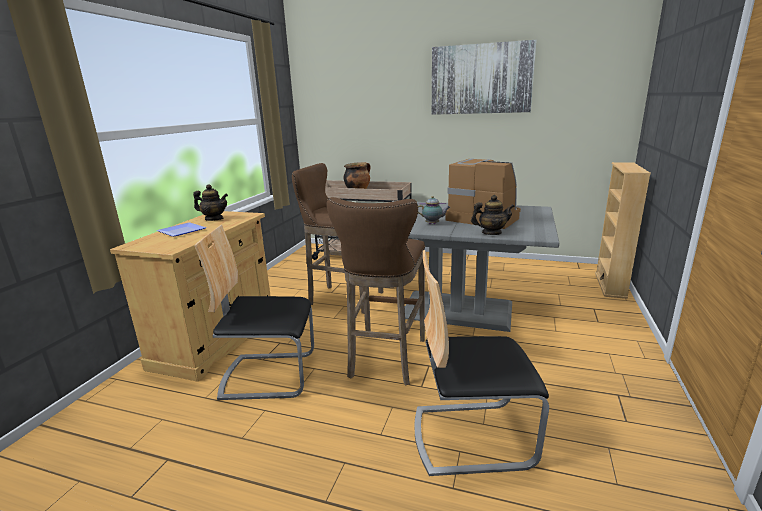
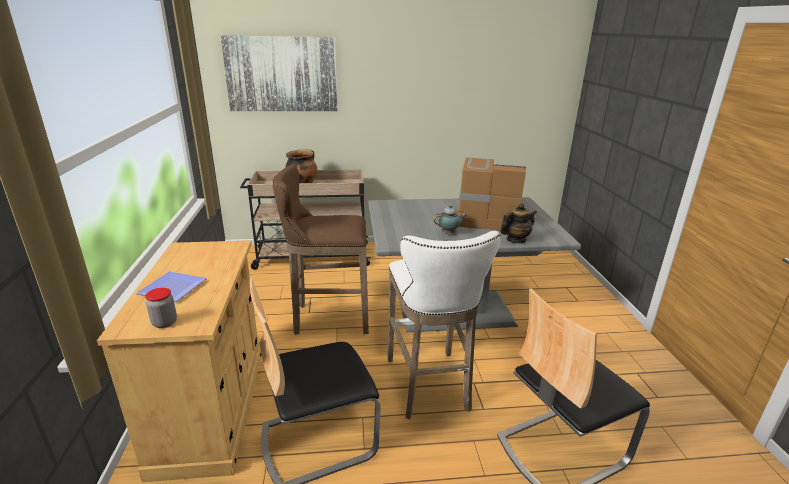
camera: 25 degrees left, 5 degrees up
teapot [193,184,228,221] -> none
brown stool [327,197,425,385] -> white stool [388,231,501,419]
picture [432,40,537,115] -> picture moved to [221,35,338,111]
beige bookcase [595,162,651,299] -> none
none -> jar [145,288,177,328]

